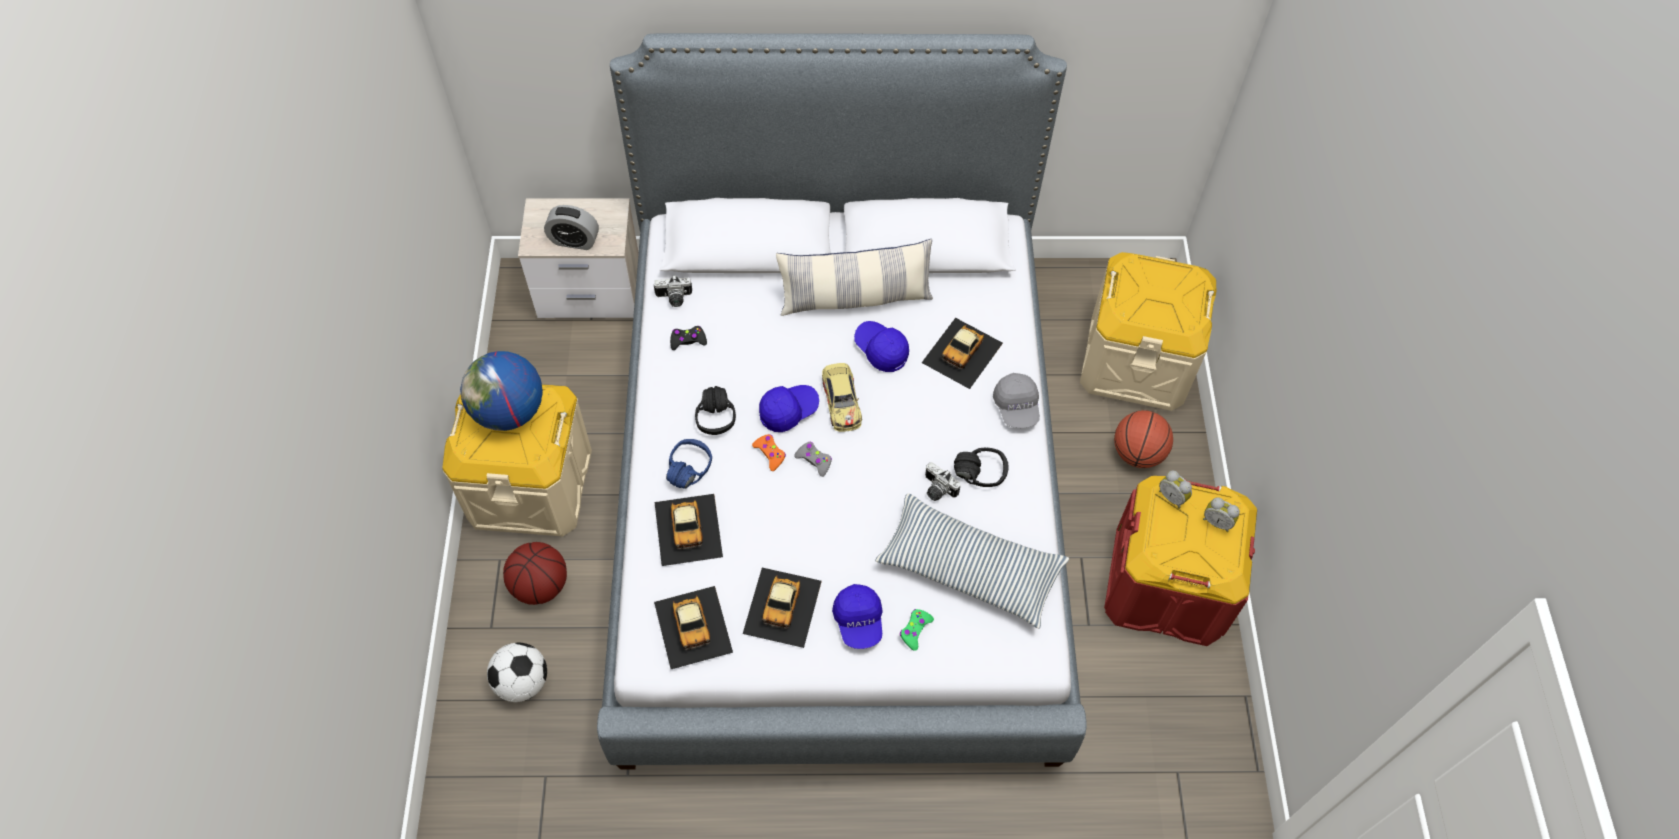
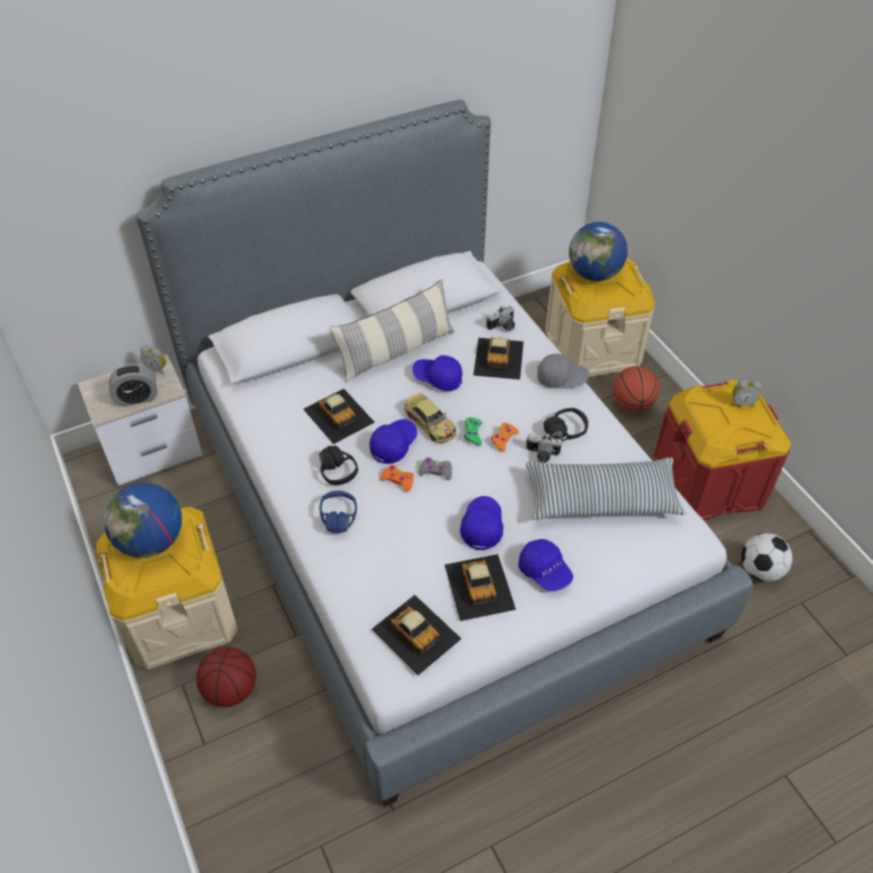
camera: 25 degrees left, 10 degrees down
football [487,643,547,702] -> football moved to [741,533,793,582]
camera [654,275,692,307] -> camera moved to [486,306,515,331]
toy car [655,494,723,566] -> toy car moved to [303,389,375,444]
black game controller [670,326,707,350] -> none
green game controller [900,609,934,651] -> green game controller moved to [464,418,482,445]
grey cap [993,373,1040,428] -> grey cap turned 45 degrees counterclockwise [537,354,589,387]
alarm clock [1159,470,1192,509] -> alarm clock moved to [140,345,166,375]
none -> blue cap [460,496,503,550]
none -> orange game controller [491,423,519,452]
none -> globe [569,222,628,281]

